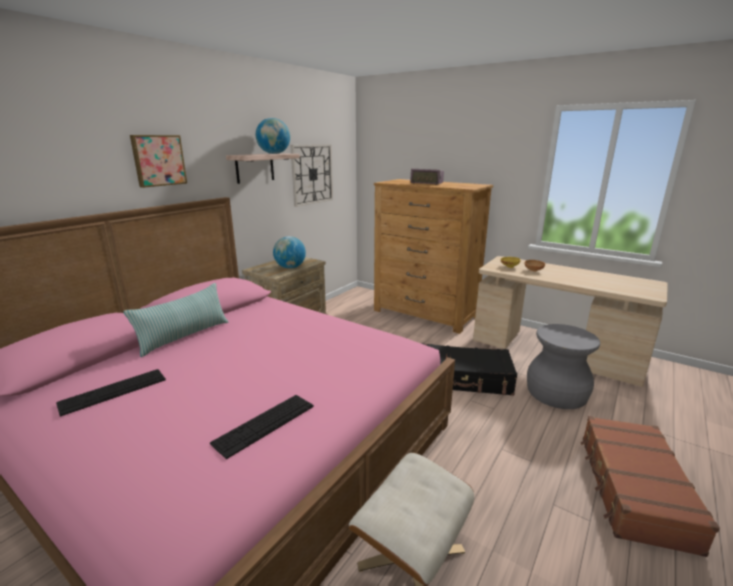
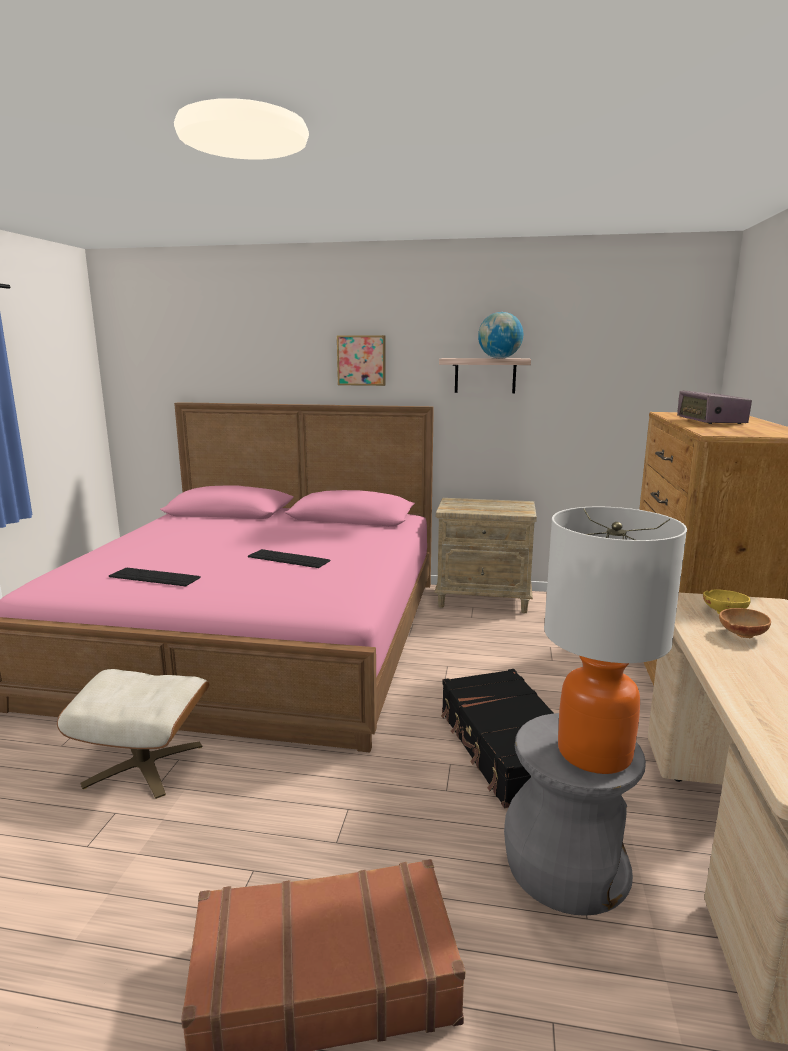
camera: 65 degrees right, 5 degrees down
keyboard [56,369,166,417] -> keyboard moved to [248,549,331,568]
pillow [123,283,228,357] -> none
globe [273,236,306,269] -> none
wall clock [290,144,333,207] -> none
none -> table lamp [544,507,687,774]

